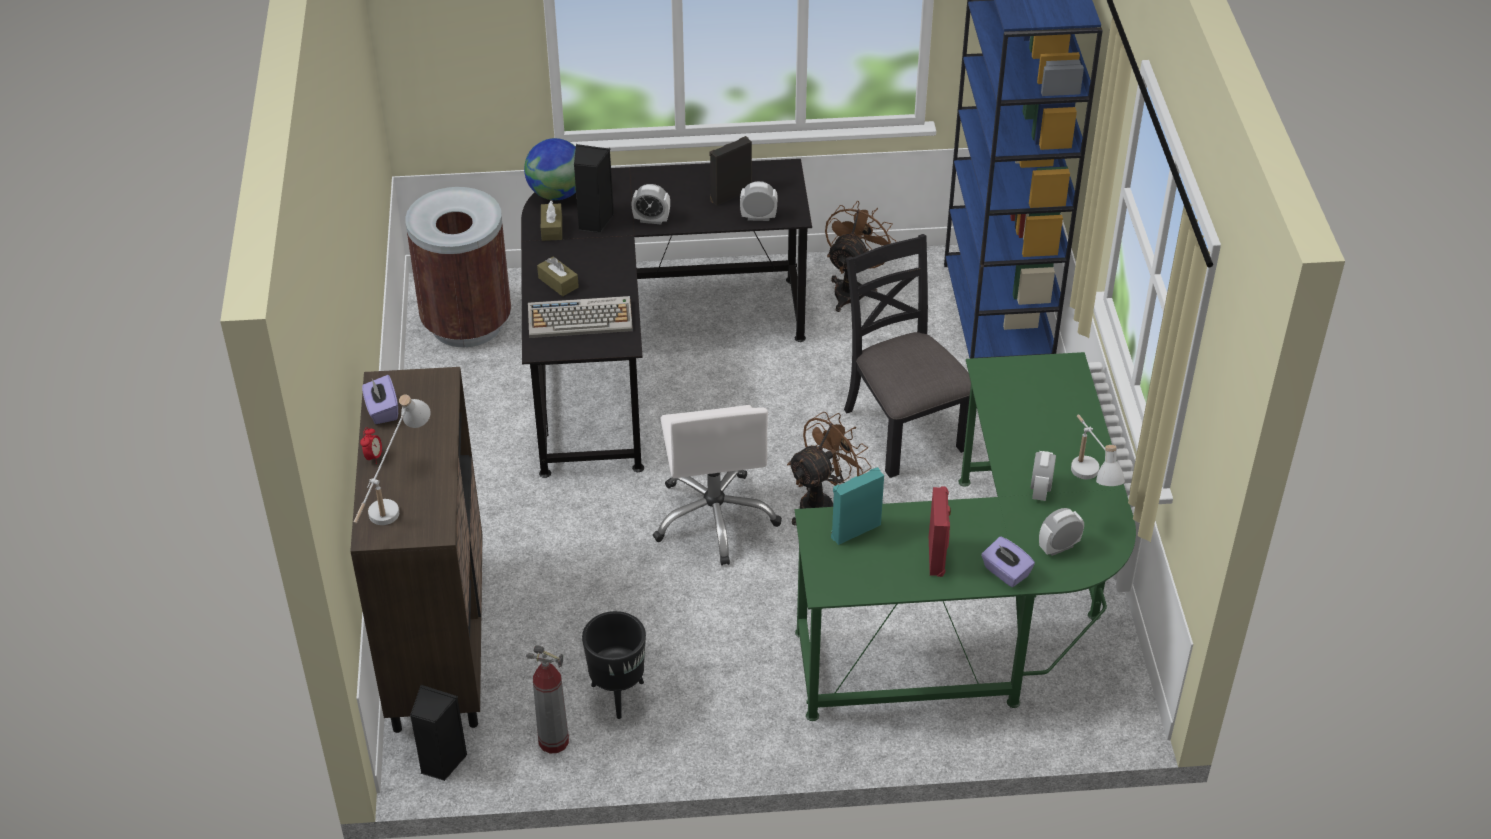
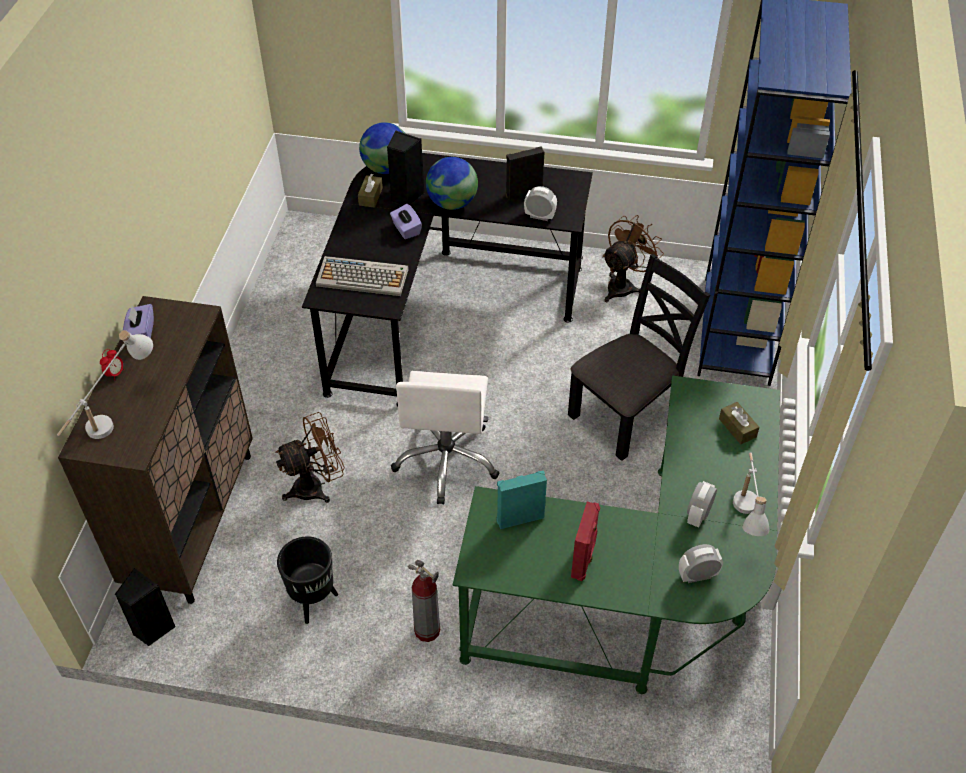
camera: 15 degrees right, 5 degrees up
brown trash can [405,187,511,347] -> none
fire extinguisher [526,646,569,753] -> fire extinguisher moved to [408,560,440,642]
brown tissue box [537,256,579,296] -> brown tissue box moved to [719,402,760,444]
alarm clock [631,184,670,224] -> globe [426,157,478,210]
brown fan [787,412,871,525] -> brown fan moved to [275,412,345,503]
black chair [844,234,971,478] -> black chair turned 60 degrees clockwise [568,254,710,461]
purple tissue box [981,536,1035,587] -> purple tissue box moved to [390,204,422,239]

